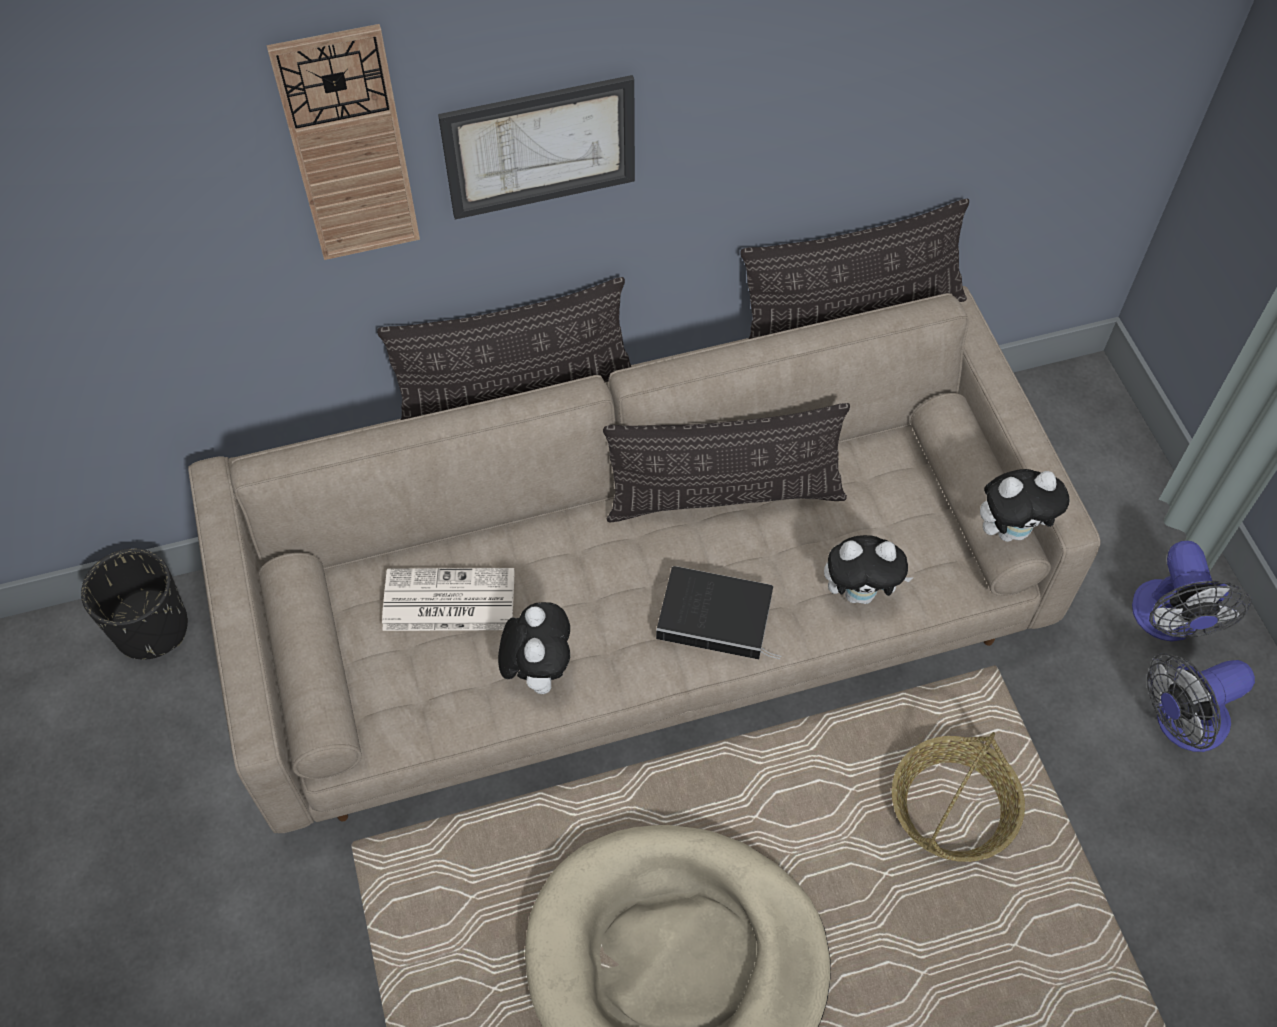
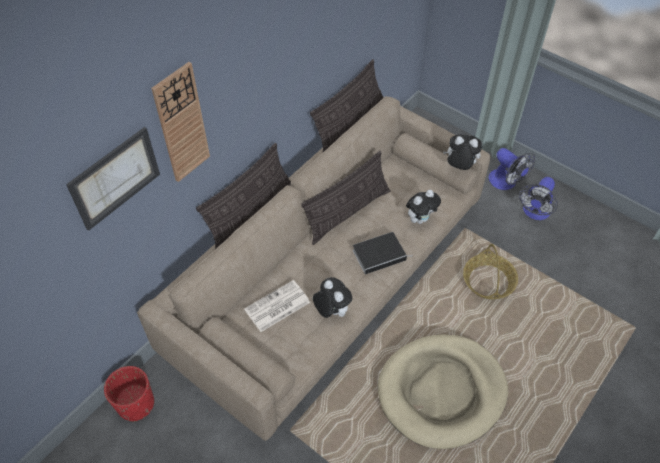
camera: 35 degrees left, 5 degrees down
black planter [81,548,188,660] -> red planter [104,366,154,422]
picture [438,75,635,220] -> picture moved to [66,127,160,231]
plush toy [980,469,1070,542] -> plush toy turned 120 degrees counterclockwise [443,134,482,170]

